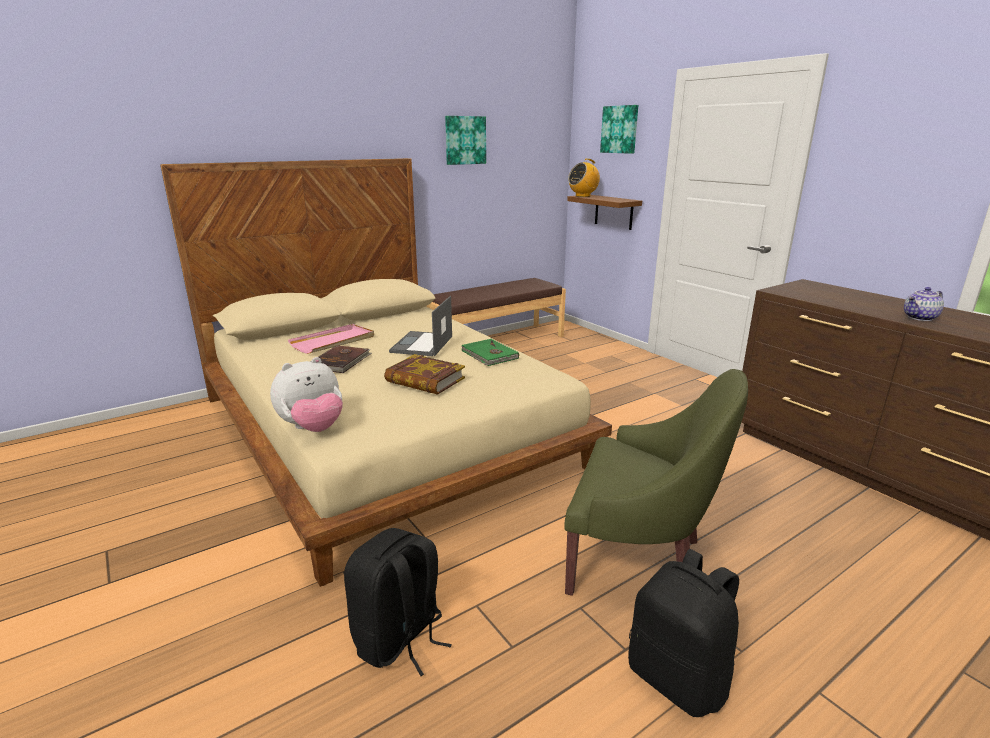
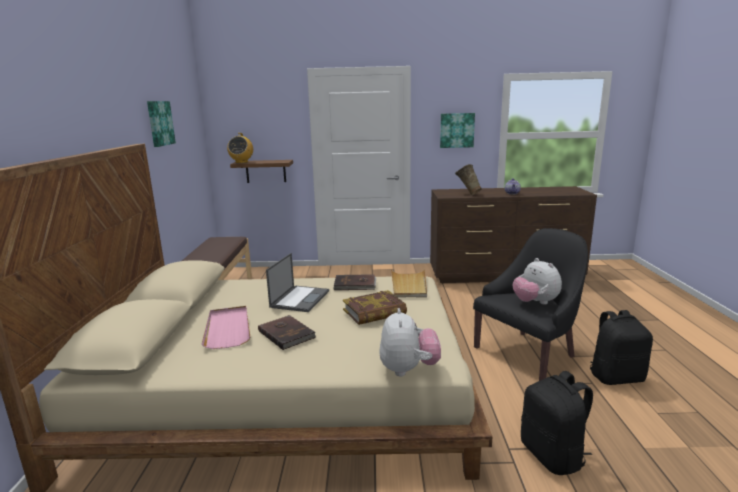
camera: 55 degrees left, 5 degrees down
laptop [389,296,452,356] -> laptop turned 120 degrees counterclockwise [266,253,329,312]
green book [461,339,519,366] -> brown book [333,274,376,290]
green armchair [564,369,748,596] -> black armchair [473,228,588,381]
picture [600,105,638,154] -> picture moved to [440,113,475,148]
none -> beige tray [391,269,427,298]
none -> beige vase [455,164,482,195]
none -> plush toy [513,258,562,305]

